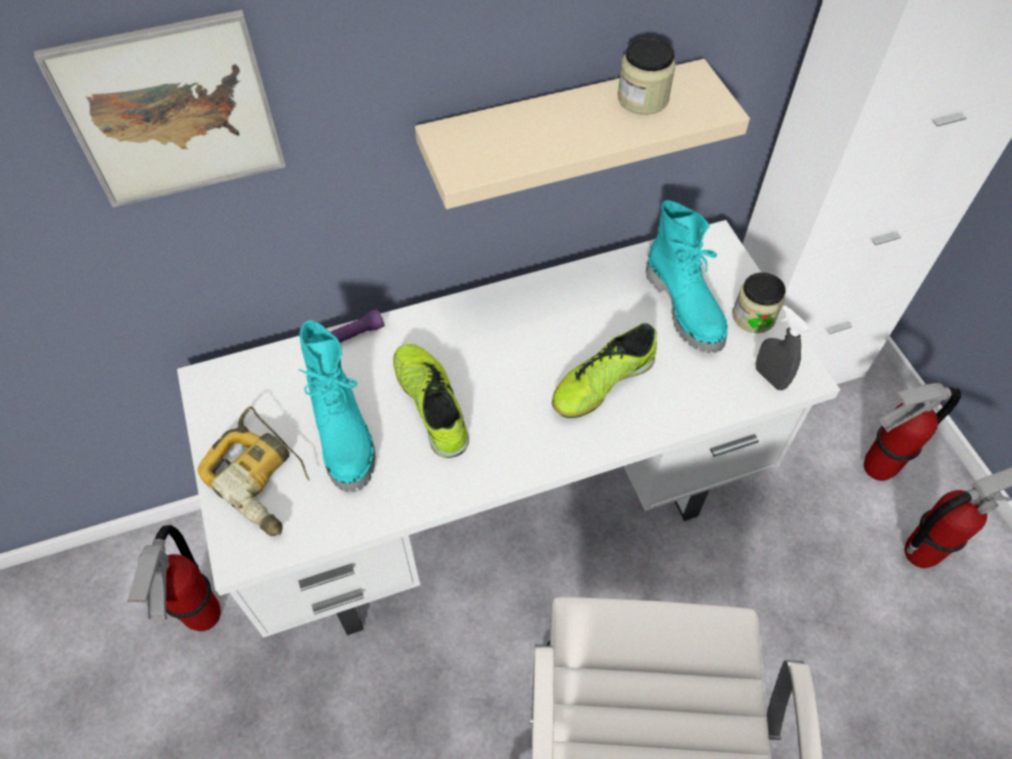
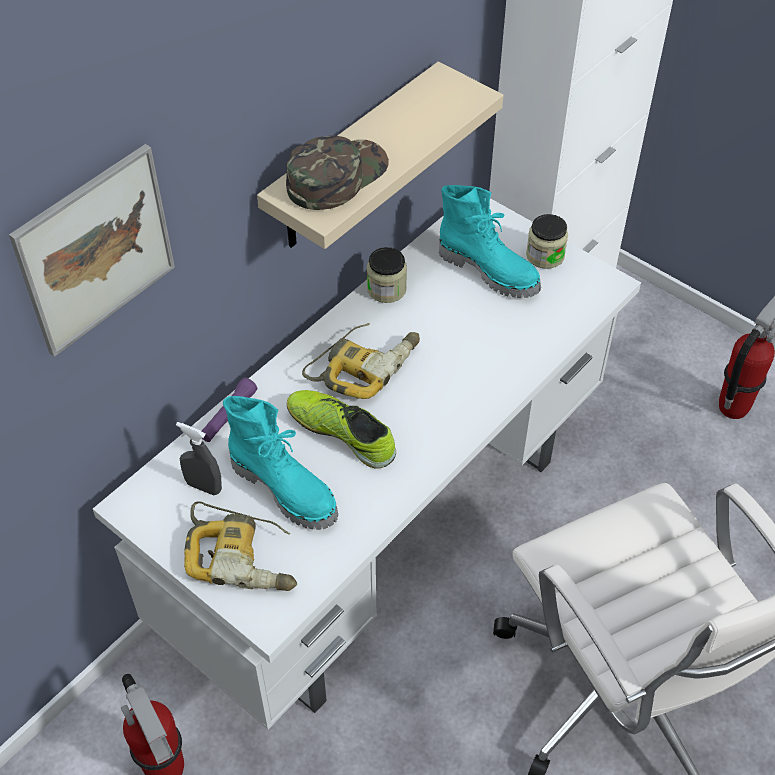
camera: 30 degrees left, 5 degrees down
shoe [552,323,657,418] -> none
jar [618,37,675,115] -> jar moved to [367,247,407,303]
grey spray bottle [756,305,809,390] -> grey spray bottle moved to [176,422,222,495]
fire extinguisher [864,383,961,481] -> none
none -> green cap [286,135,389,210]
none -> power drill [302,323,420,399]

